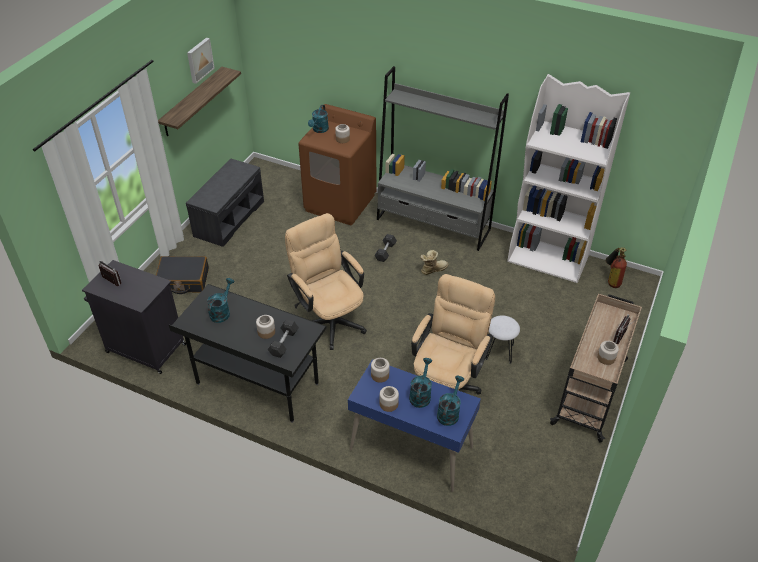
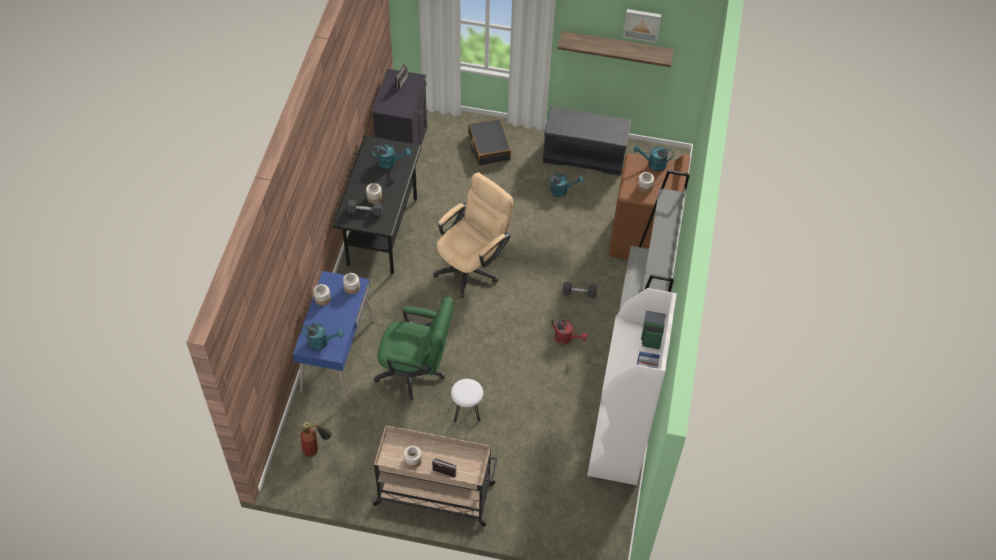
camera: 75 degrees right, 10 degrees up
turquoise watering can [409,358,432,408] -> turquoise watering can moved to [547,174,584,197]
beige office chair [411,274,495,394] -> green office chair [374,297,454,400]
boot [420,250,449,275] -> red watering can [552,318,587,344]
fire extinguisher [605,247,627,288] -> fire extinguisher moved to [301,422,332,457]

